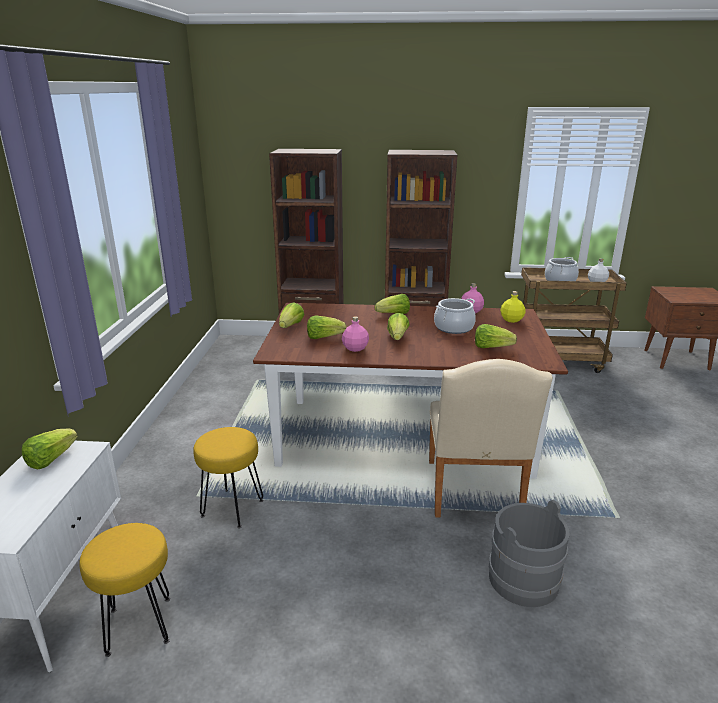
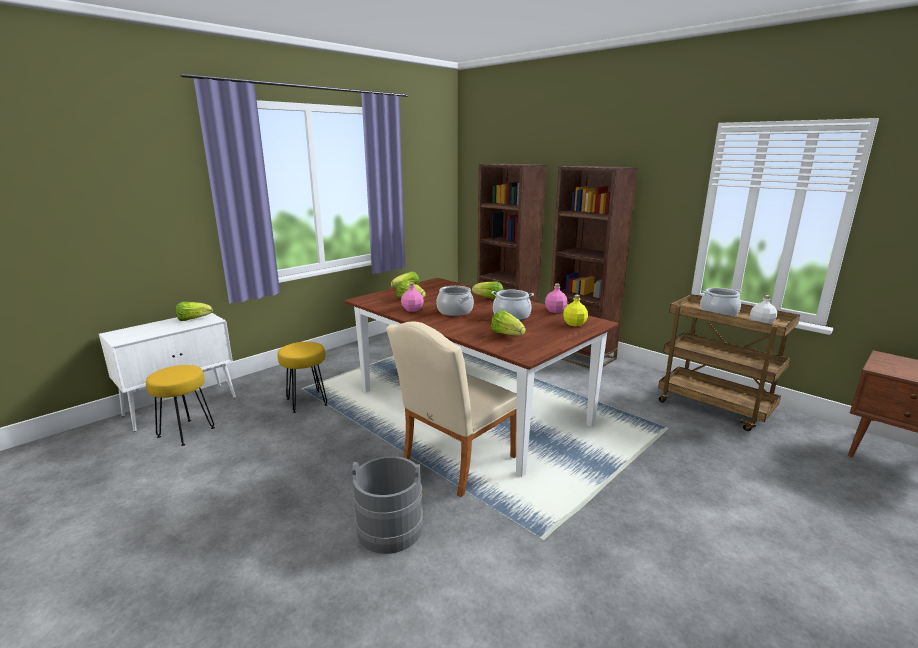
camera: 40 degrees right, 5 degrees down
lettuce [387,313,410,340] -> cooking pot [436,286,474,316]

